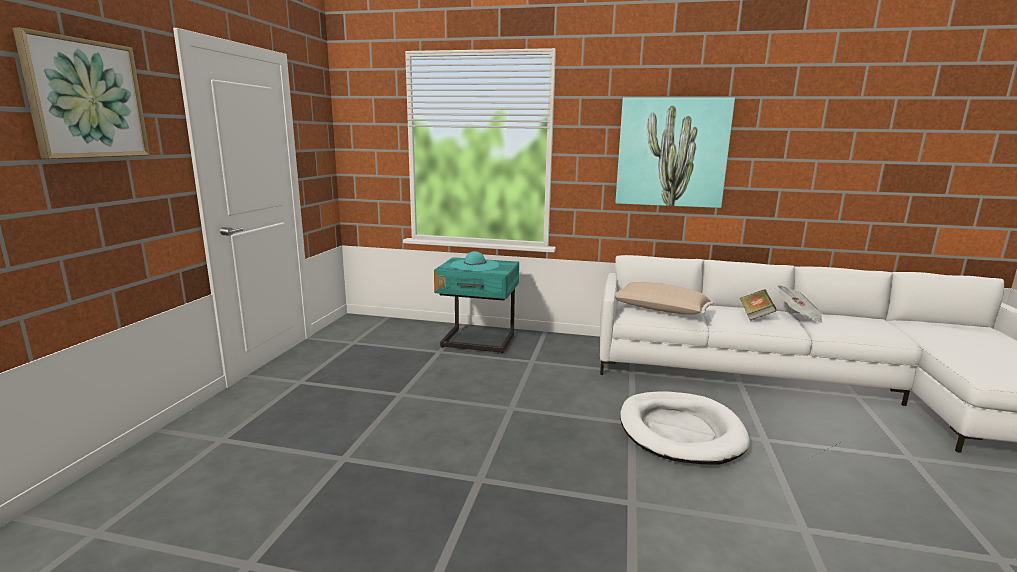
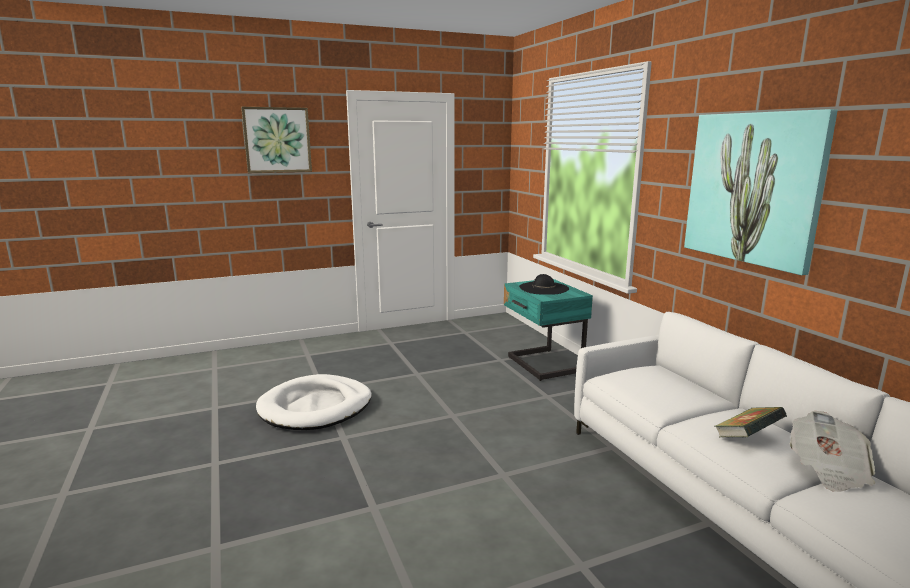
camera: 55 degrees right, 0 degrees up
turquoise hat [450,251,499,271] -> black hat [519,274,569,295]
beige pillow [615,282,714,315] -> none
white dog bed [620,392,750,465] -> white dog bed moved to [256,374,372,430]

